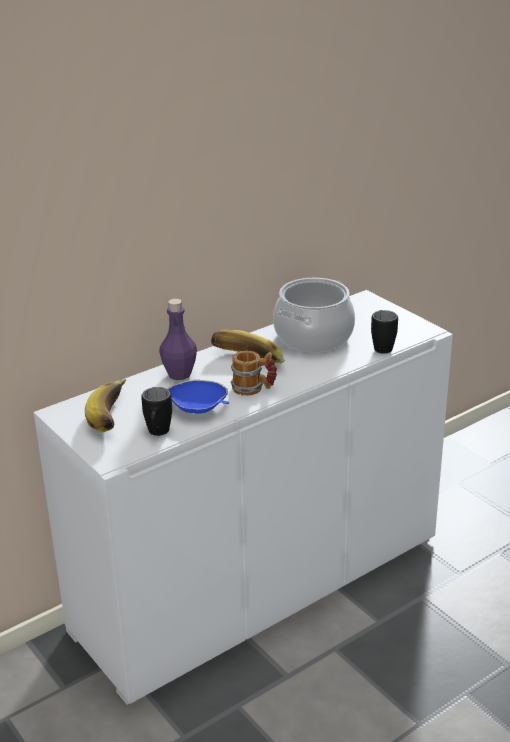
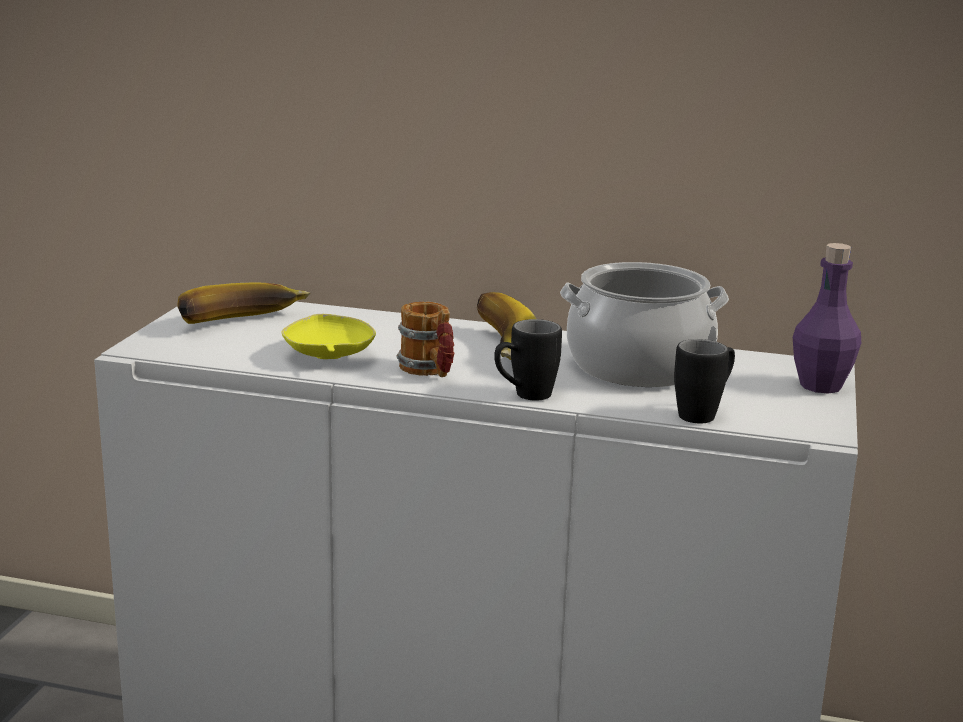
camera: 50 degrees right, 10 degrees down
black mug [141,387,172,436] -> black mug moved to [494,319,562,401]
purple bottle [159,299,197,380] -> purple bottle moved to [793,243,861,394]
blue bowl [167,380,229,414] -> yellow bowl [281,314,376,359]

